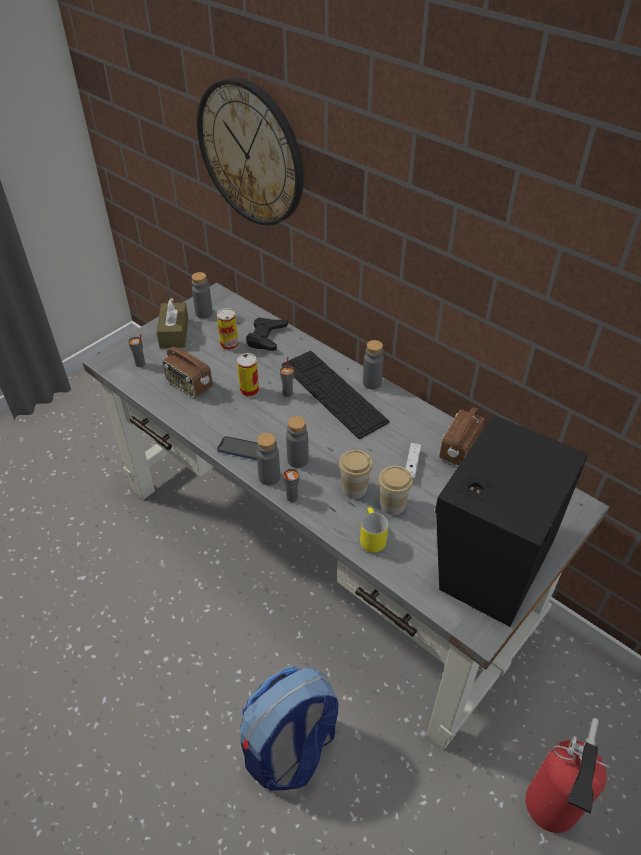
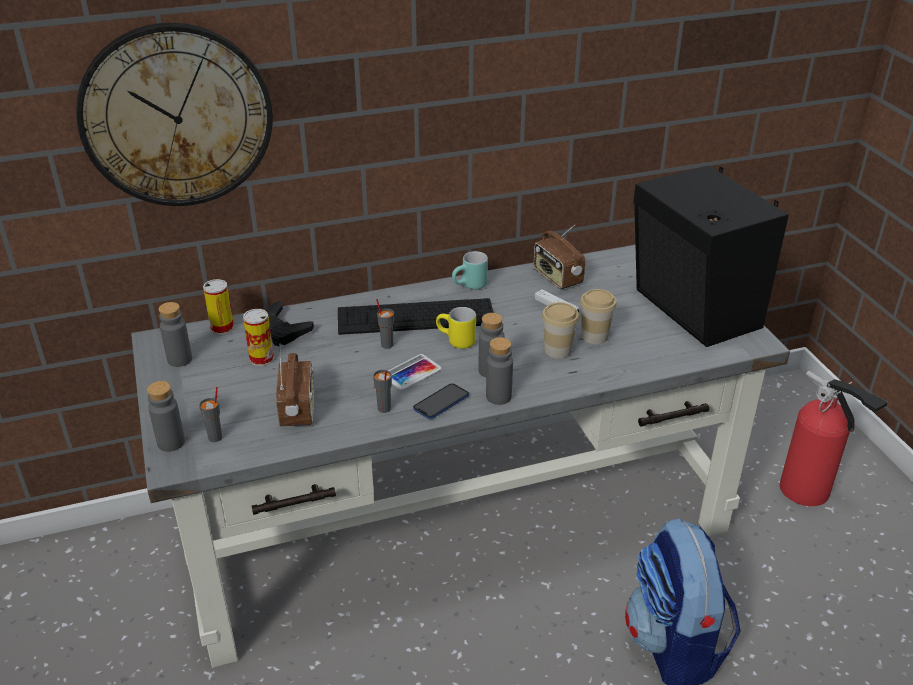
camera: 60 degrees left, 10 degrees down
brown tissue box [156,298,188,348] -> none
radio [162,342,213,398] -> radio turned 75 degrees counterclockwise [276,348,314,426]
can [237,353,259,398] -> can moved to [203,279,234,335]
grey cup [283,468,299,502] -> grey cup moved to [373,370,392,413]
yellow mug [360,507,388,552] -> yellow mug moved to [436,307,476,349]
grey bottle [363,340,384,389] -> grey bottle moved to [147,381,185,452]
none -> phone [388,354,442,390]
none -> turquoise mug [452,251,488,290]

